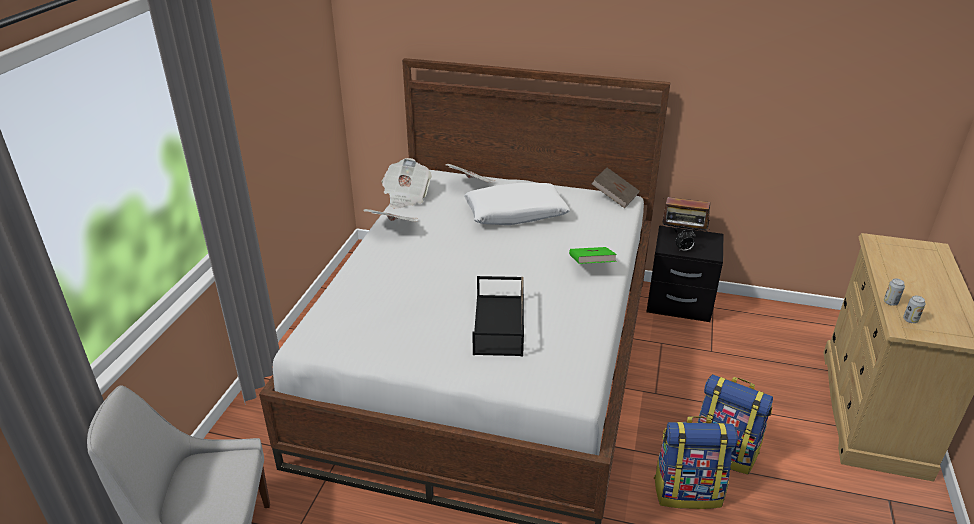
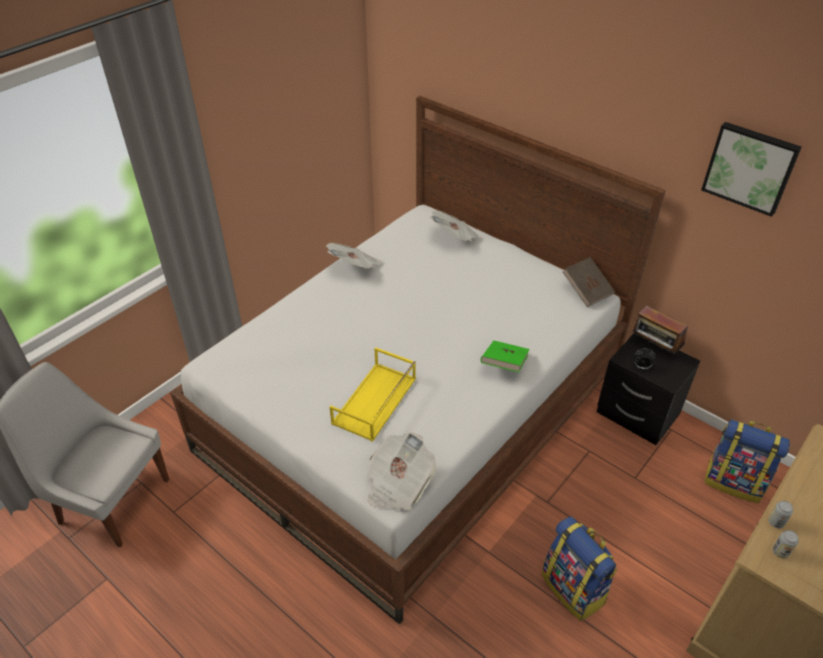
camera: 25 degrees right, 10 degrees up
newspaper [382,158,432,208] -> newspaper moved to [367,433,436,511]
white pillow [464,183,570,225] -> none
black tray [472,276,524,356] -> yellow tray [330,347,416,442]
backpack [654,416,738,509] -> backpack moved to [705,419,790,503]
none -> picture [701,122,802,217]

